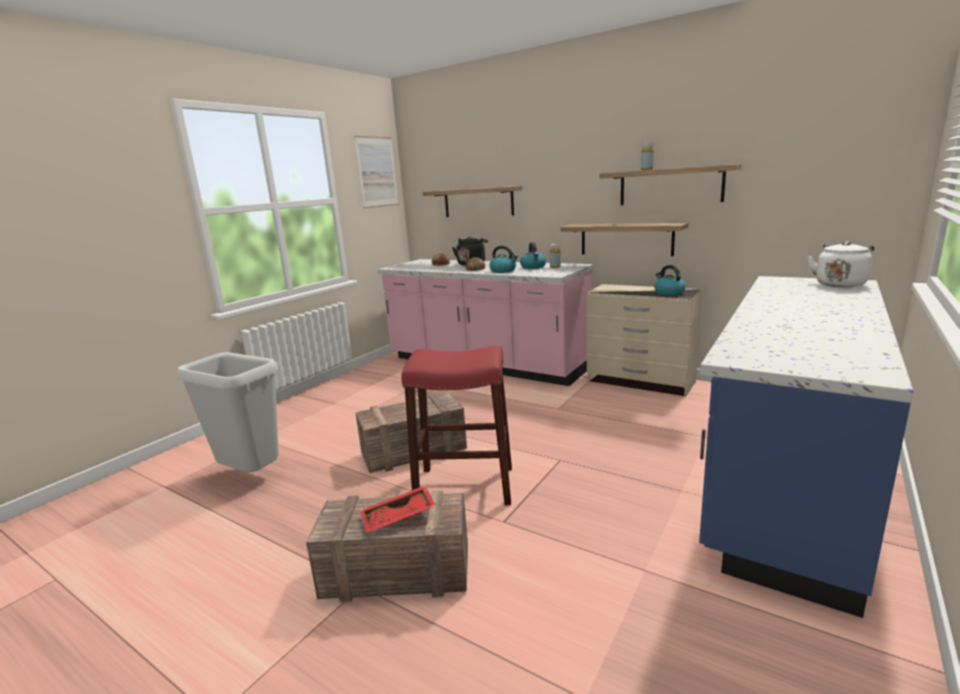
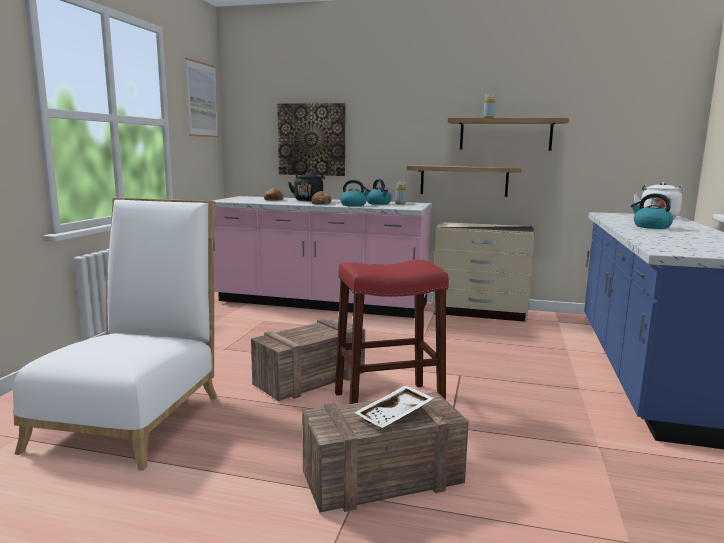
camera: 20 degrees left, 5 degrees down
grey trash can [177,352,279,472] -> white chair [13,197,217,471]
red tray [360,485,436,533] -> white tray [354,385,434,428]
shelf [423,186,522,217] -> picture [277,103,346,176]
kettle [654,265,686,296] -> kettle moved to [631,193,673,229]

